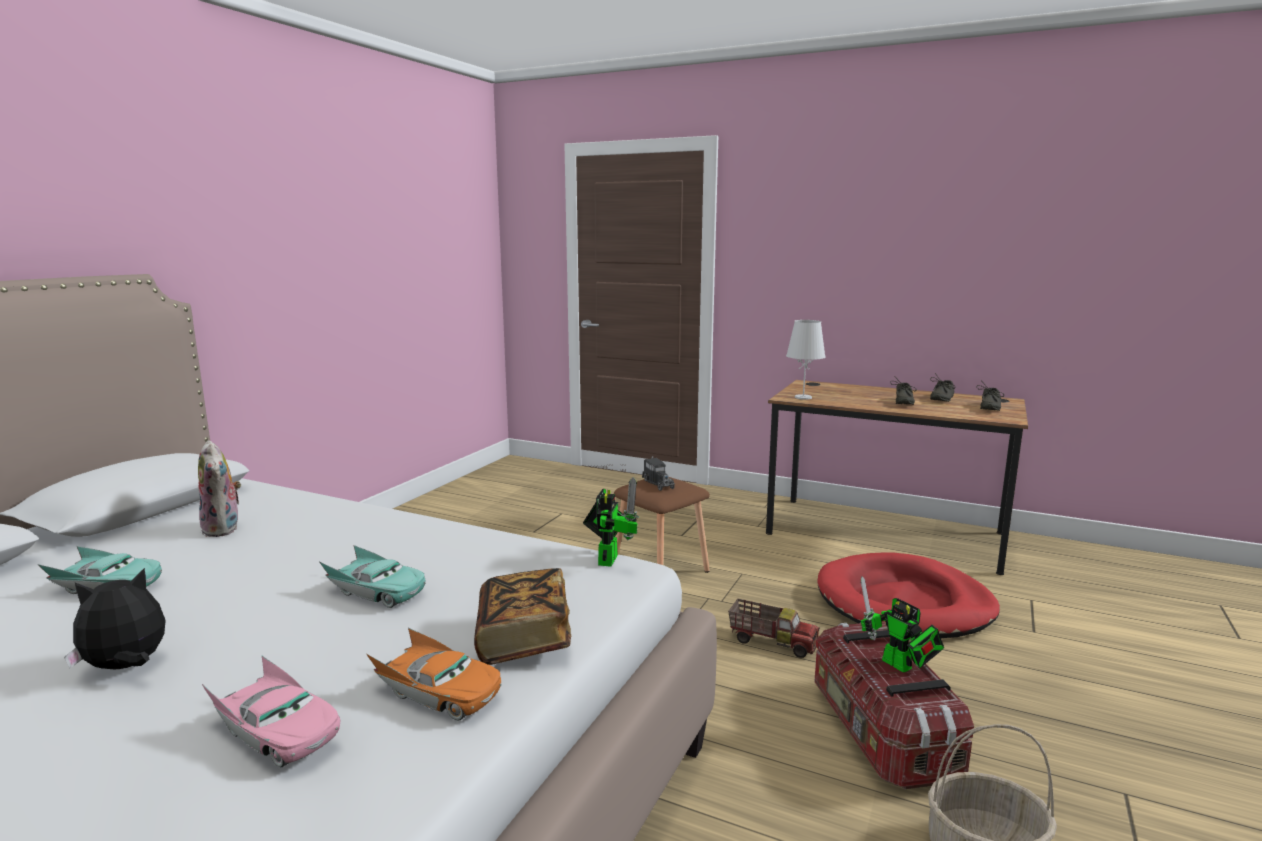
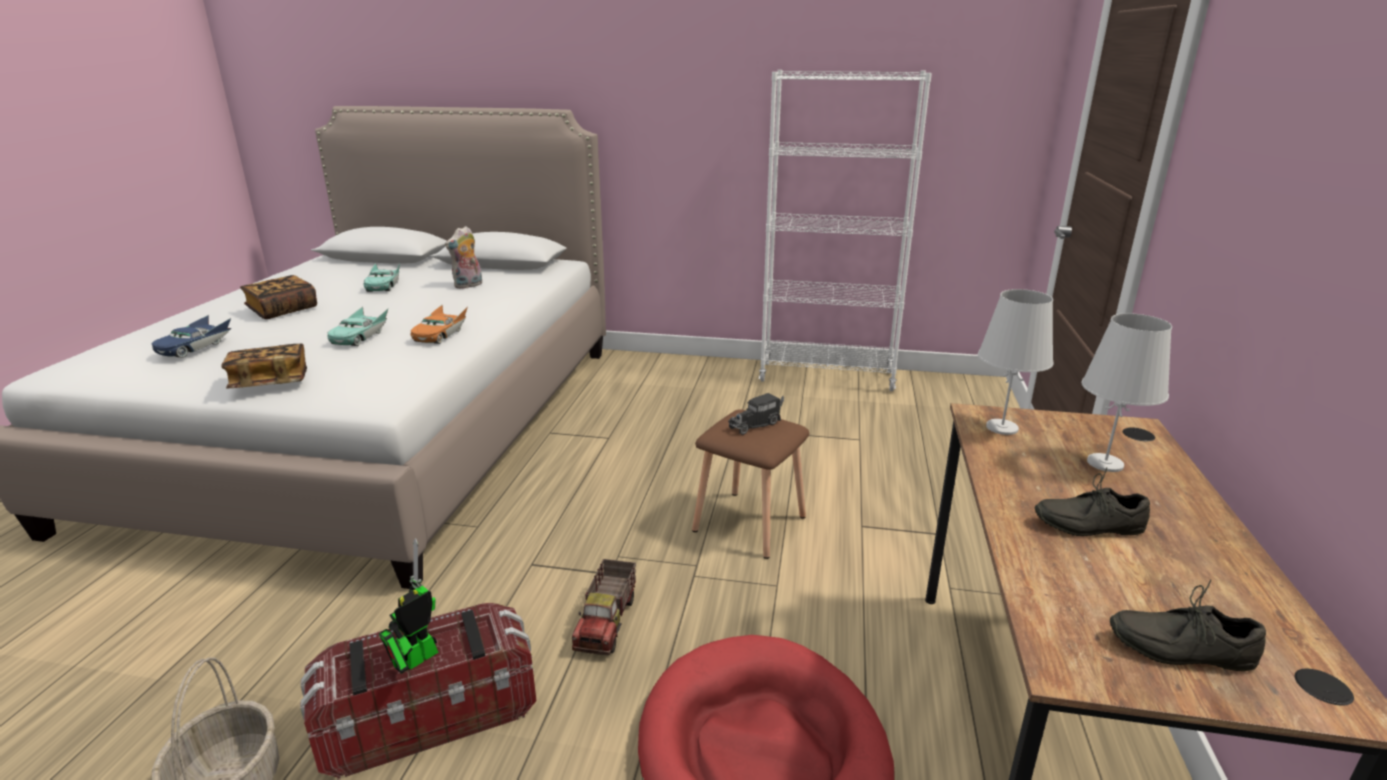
camera: 75 degrees right, 10 degrees up
plush toy [64,568,166,669] -> book [240,275,317,319]
pink toy car [202,656,341,767] -> blue toy car [152,315,231,358]
orange toy car [367,628,502,721] -> orange toy car moved to [411,305,468,344]
toy robot [583,477,639,567] -> none
grey shoe [930,373,955,402] -> none
none -> white bookcase [759,70,932,391]
none -> white table lamp [1081,313,1172,472]

